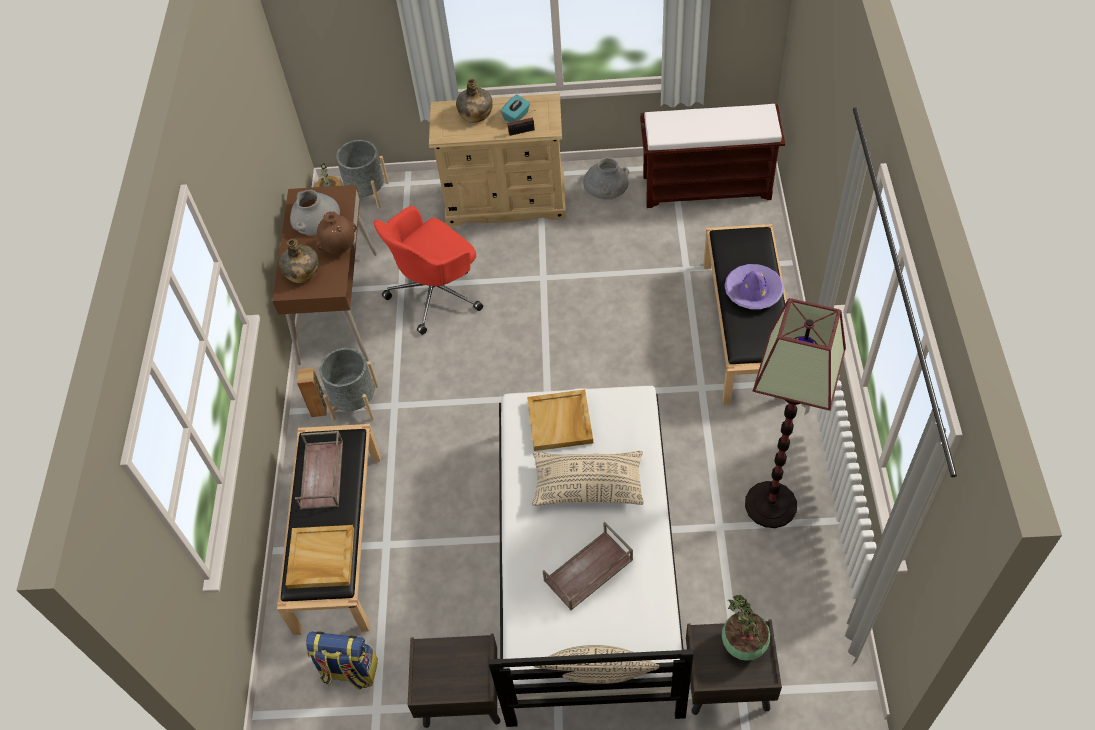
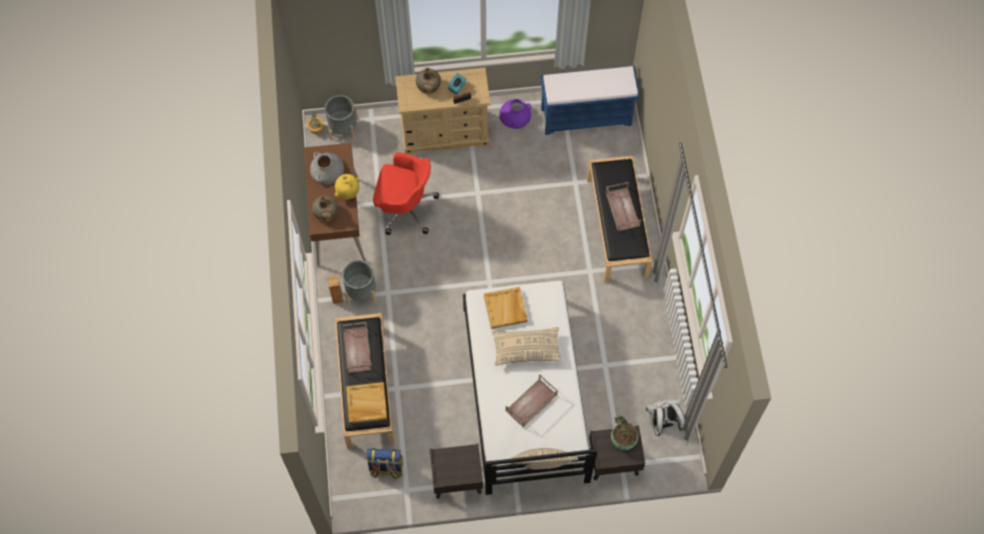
camera: 10 degrees left, 10 degrees up
brown vase [316,212,357,254] -> yellow vase [335,174,360,200]
red office chair [374,206,483,335] -> red office chair turned 120 degrees counterclockwise [373,152,439,235]
grey vase [583,158,629,199] -> purple vase [499,99,531,129]
brown bench [640,104,785,208] -> blue bench [540,66,641,135]
purple hat [724,264,784,309] -> brown tray [605,182,641,231]
floor lamp [745,298,846,528] -> none
none -> white backpack [646,399,685,436]

